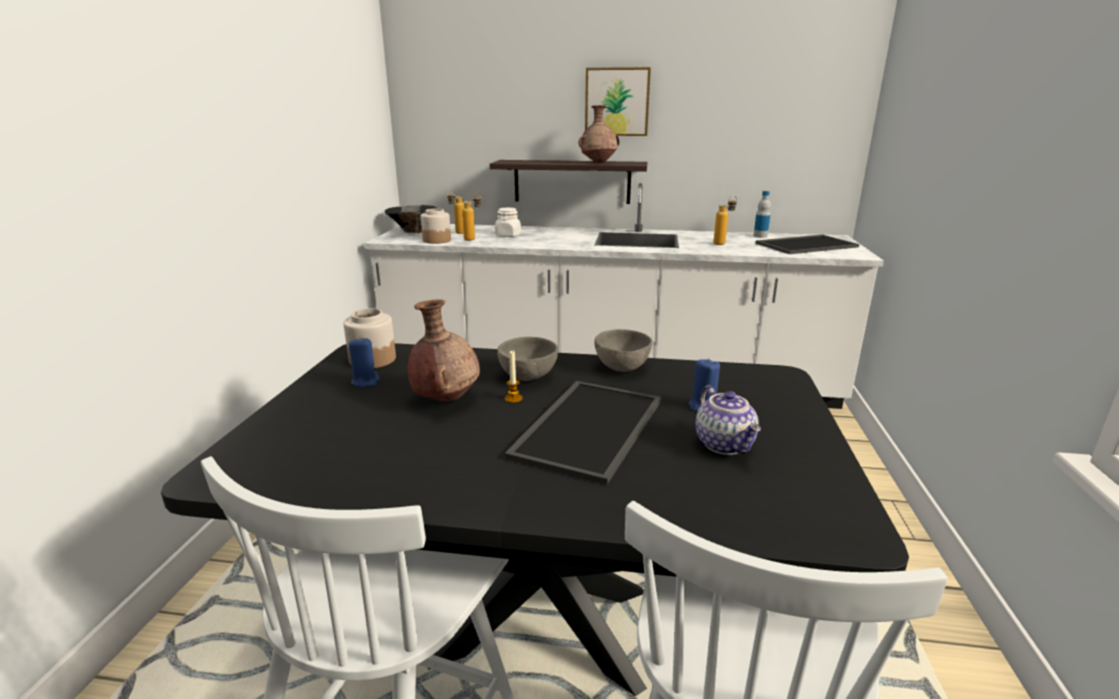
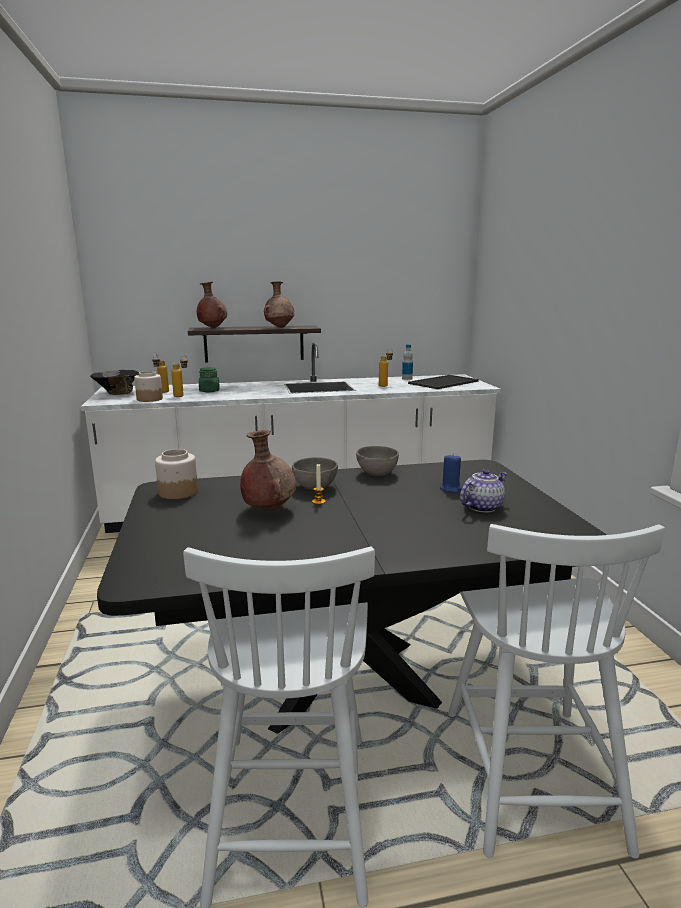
camera: 20 degrees left, 5 degrees down
blue candle [349,337,380,388] -> none
white jar [495,208,521,237] -> green jar [199,367,220,392]
tray [504,381,661,485] -> none
picture [585,67,651,136] -> none
teapot [696,385,761,455] -> teapot turned 90 degrees counterclockwise [460,469,508,513]
none -> brown vase [197,282,227,328]

